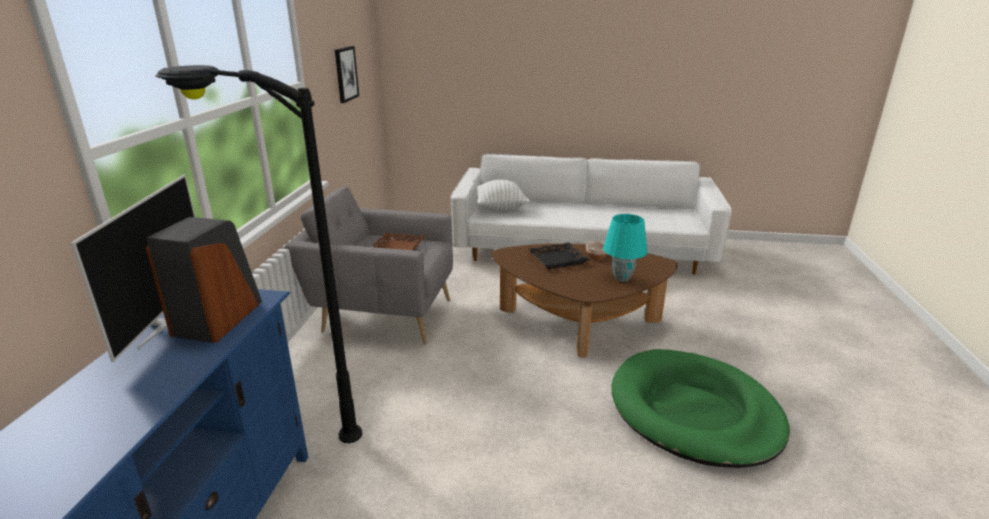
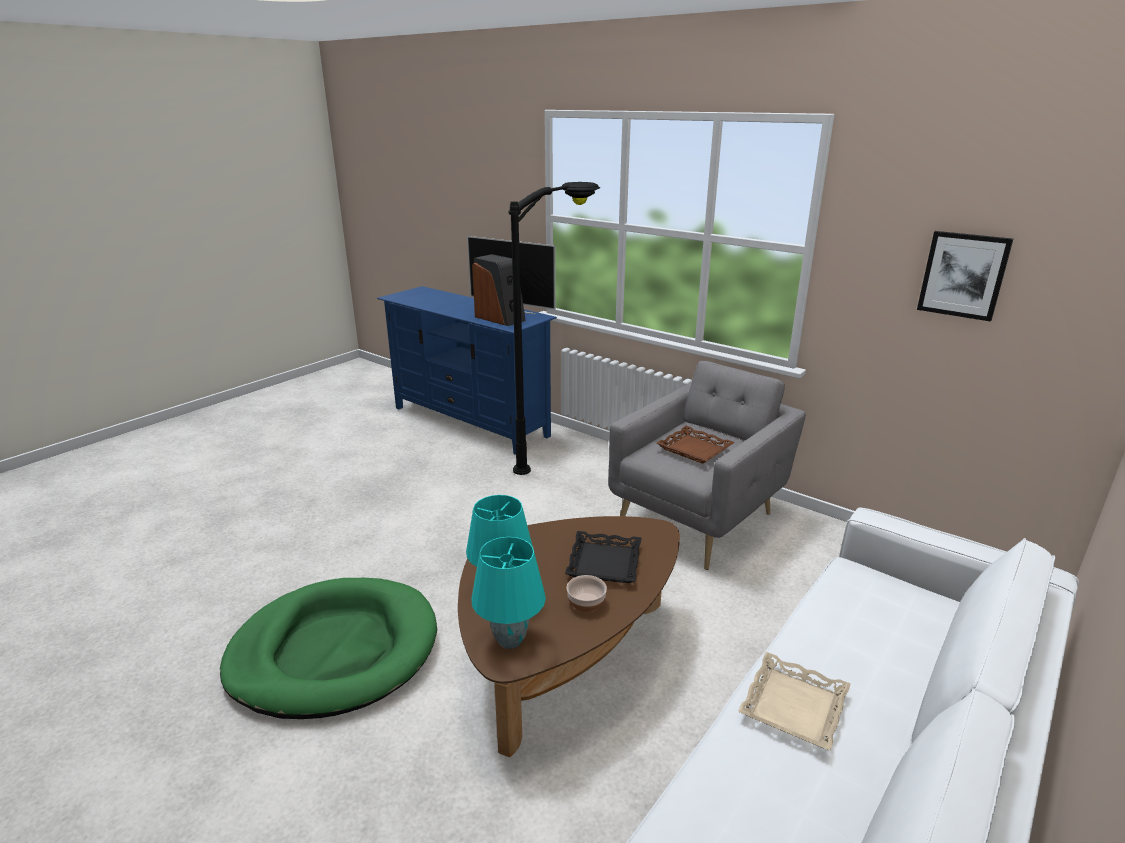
camera: 120 degrees right, 0 degrees up
white pillow [476,179,530,211] -> none
none -> turquoise table lamp [472,537,546,649]
none -> beige tray [738,652,851,751]

